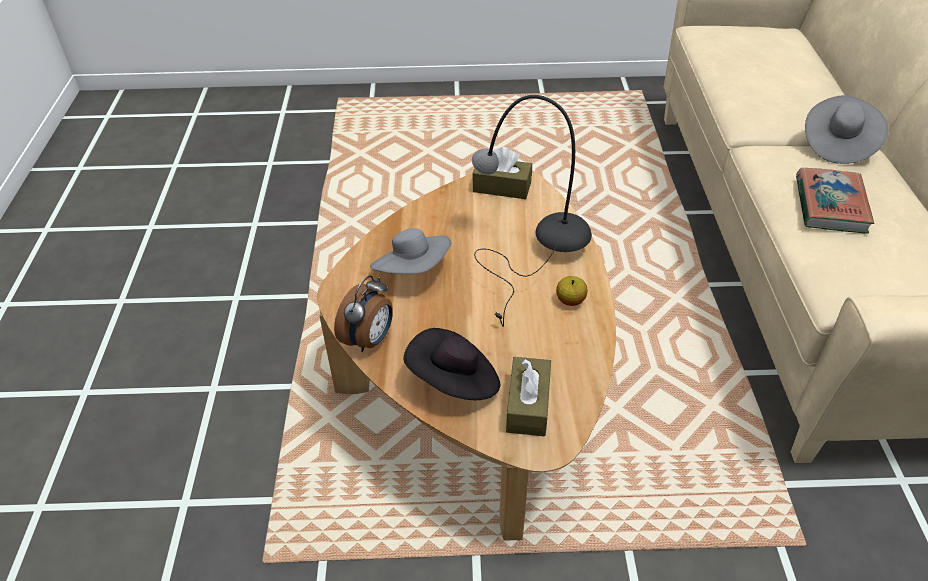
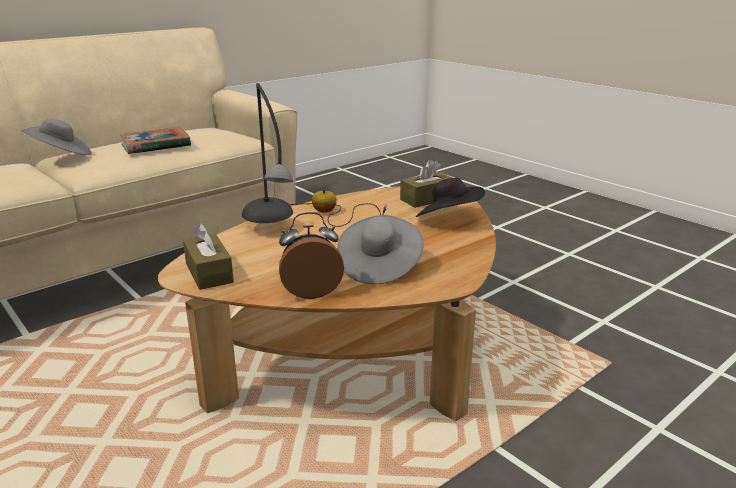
camera: 130 degrees left, 20 degrees down
alarm clock [334,276,393,352] -> alarm clock moved to [279,212,344,299]

